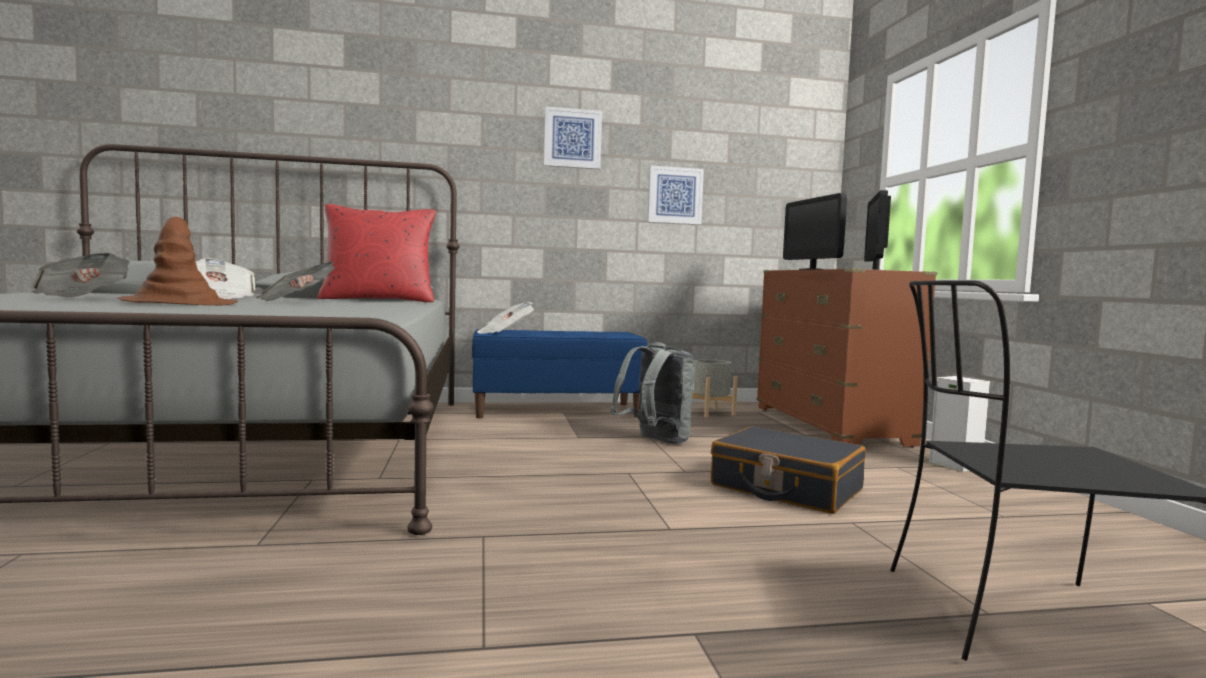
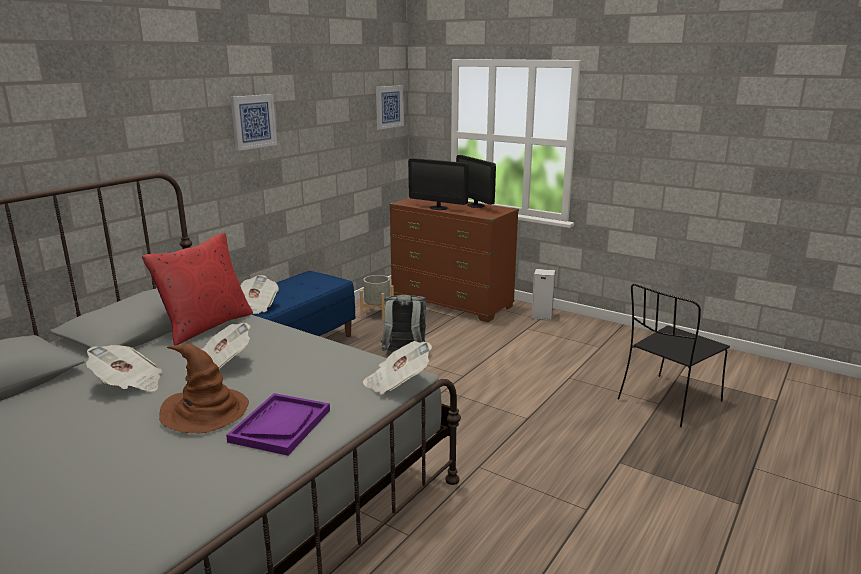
camera: 45 degrees left, 15 degrees up
newspaper [32,253,130,297] -> newspaper moved to [363,341,432,395]
picture [648,166,704,225] -> picture moved to [376,85,404,130]
black suitcase [711,426,866,514] -> none
none -> purple tray [226,393,330,456]

